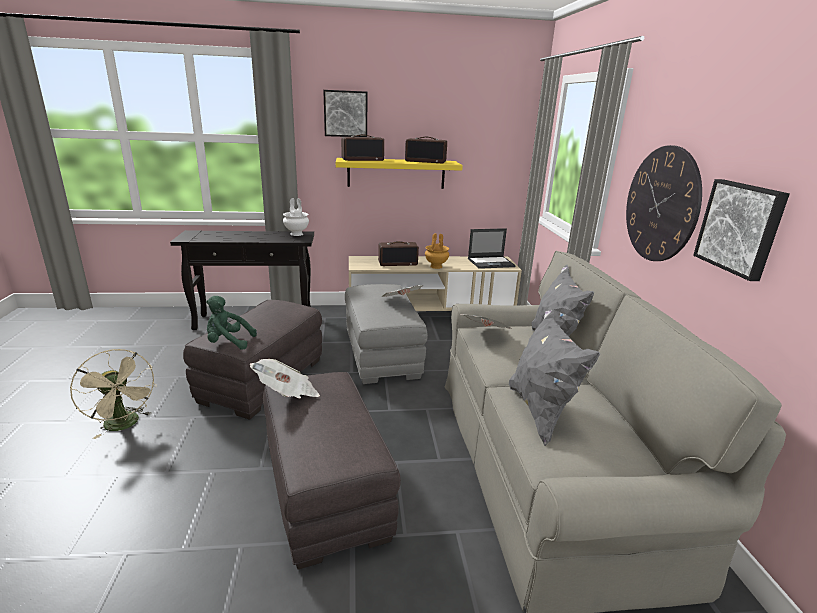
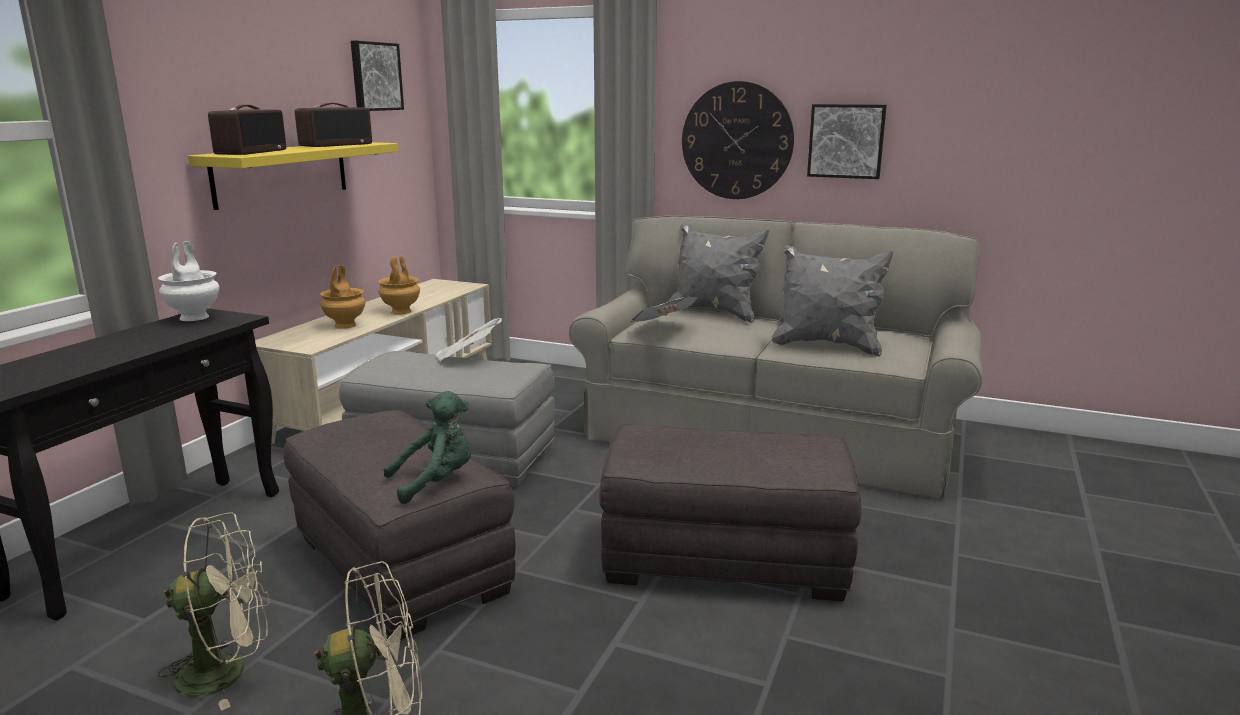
camera: 60 degrees left, 5 degrees down
green plush toy [206,296,257,350] -> green plush toy turned 150 degrees counterclockwise [384,391,472,504]
newspaper [250,359,320,399] -> none
picture [323,90,367,137] -> picture moved to [351,41,404,111]
radio [378,241,419,266] -> brown vase [320,265,365,329]
laptop [468,228,516,269] -> none
none -> beige fan [158,512,270,711]

